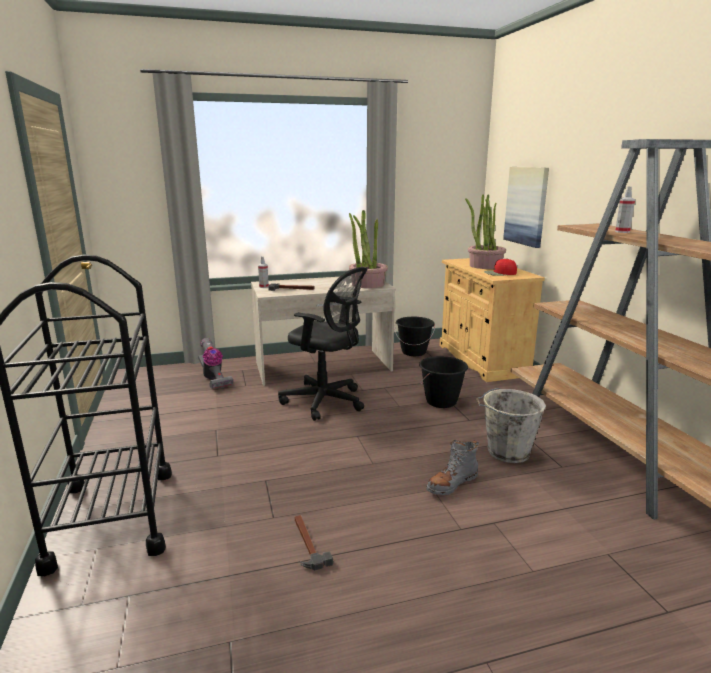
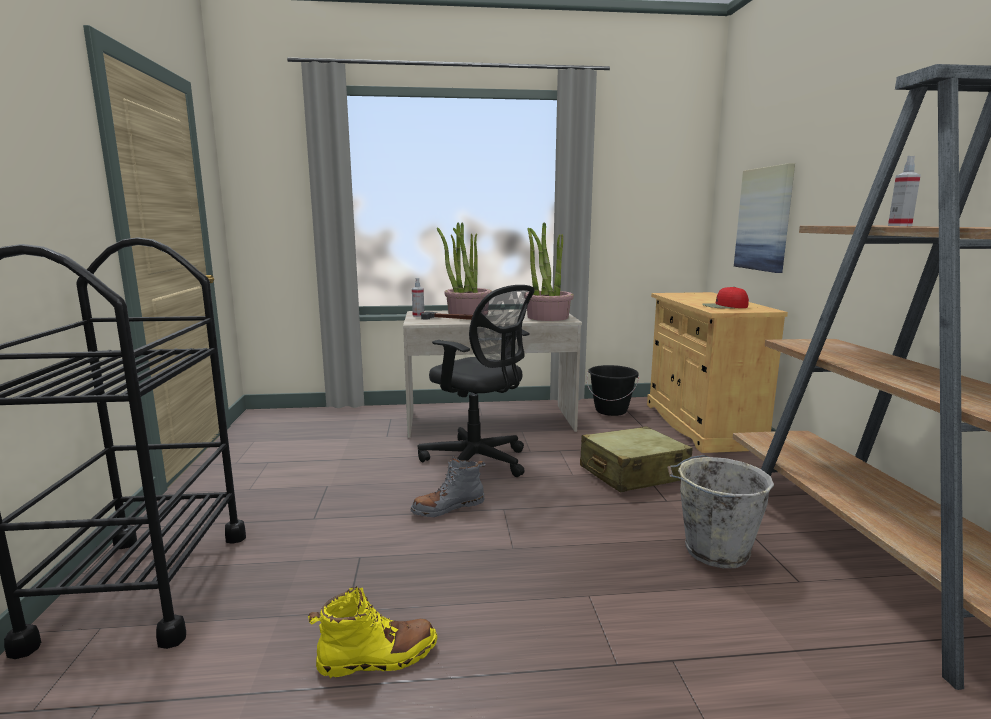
camera: 10 degrees right, 5 degrees down
vacuum cleaner [198,338,233,389] -> none
hammer [295,515,333,571] -> yellow boot [308,586,437,678]
black bucket [419,356,468,408] -> beige suitcase [580,426,692,492]
grey boot [426,440,479,495] -> grey boot moved to [411,456,486,517]
potted plant [465,194,506,269] -> potted plant moved to [437,222,492,315]

